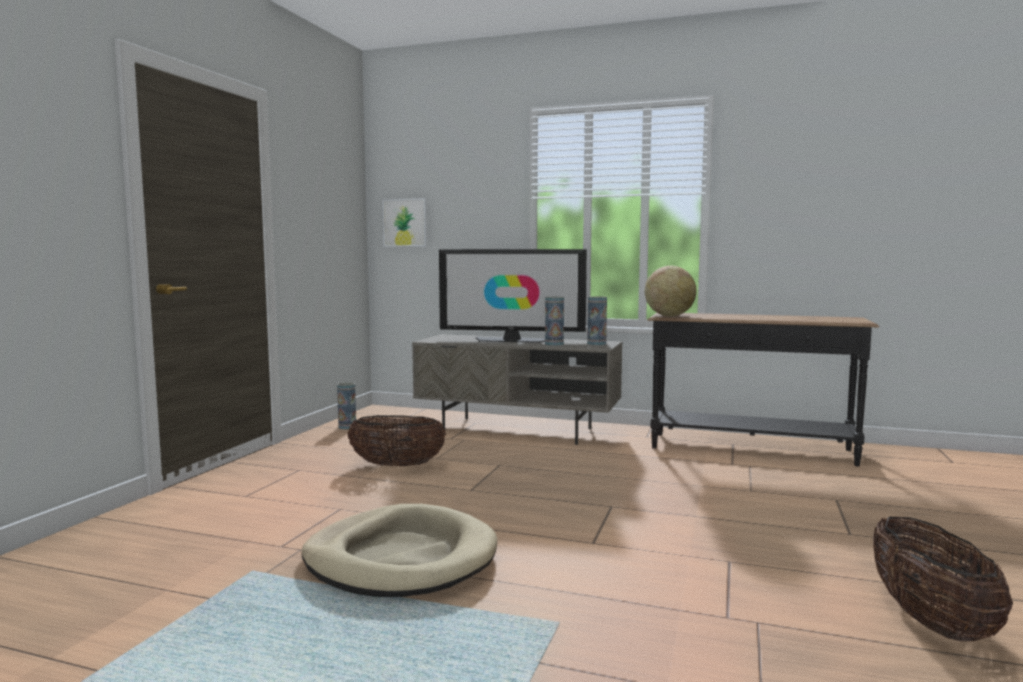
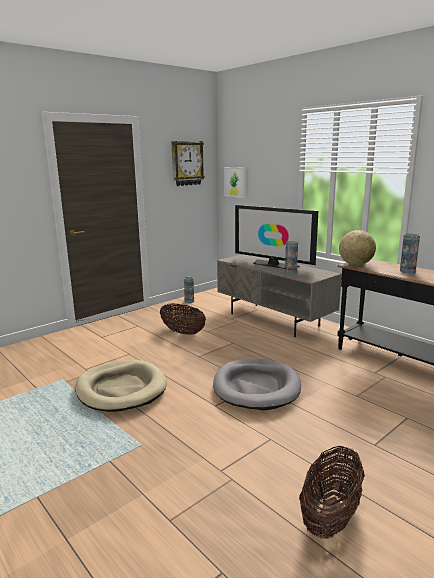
camera: 30 degrees right, 10 degrees up
vase [587,296,607,345] -> vase moved to [400,234,420,273]
none -> wall clock [171,141,205,186]
none -> grey dog bed [213,359,301,410]

